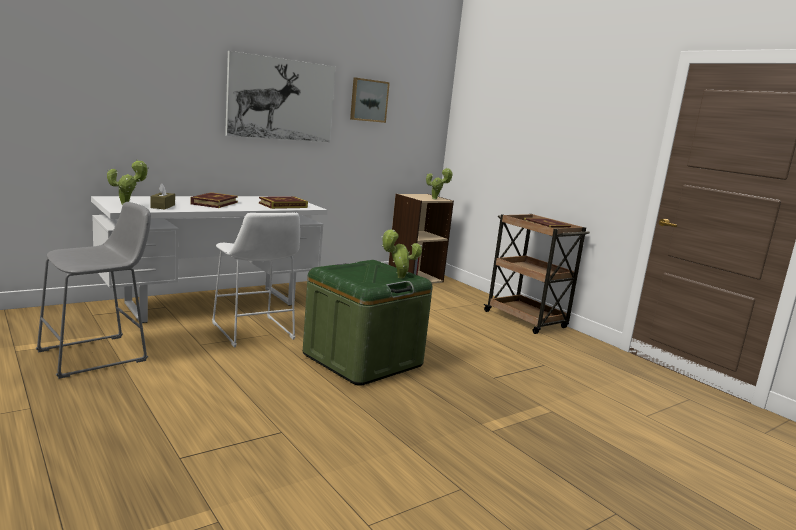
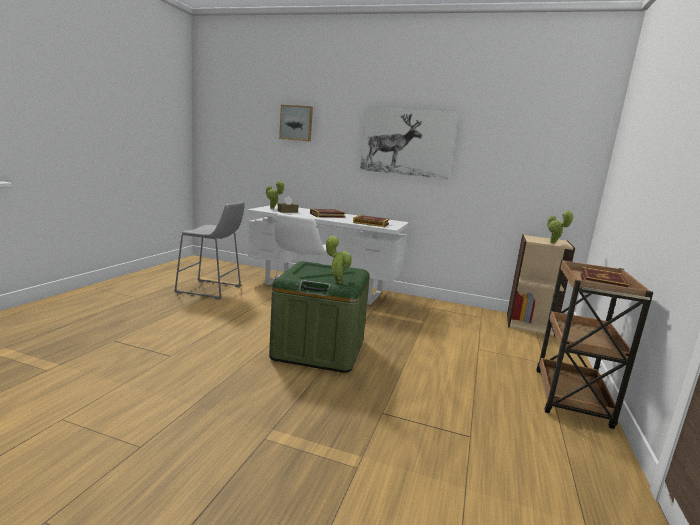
camera: 55 degrees right, 0 degrees up
picture [350,78,390,123] -> picture moved to [279,105,313,142]

